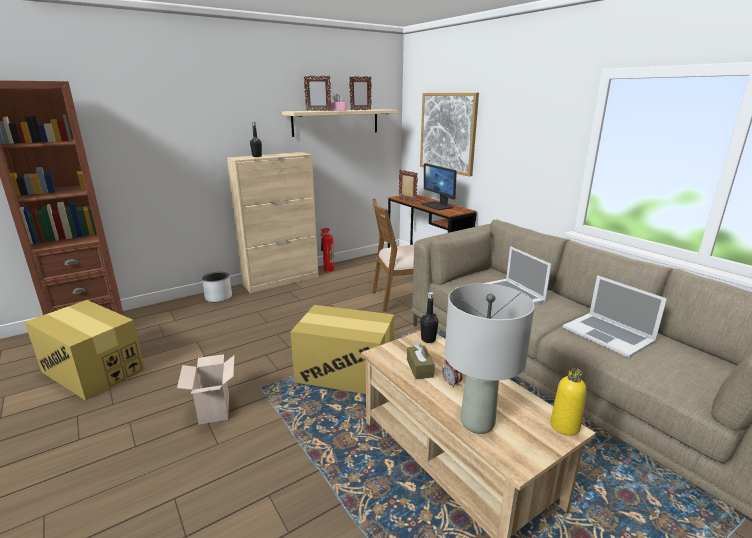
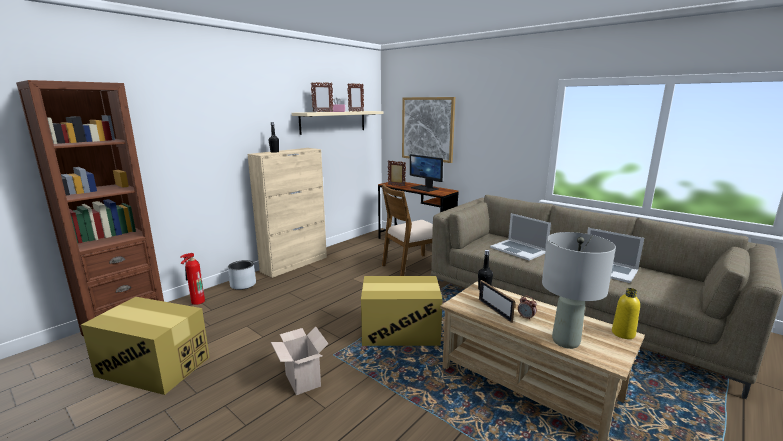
camera: 15 degrees left, 5 degrees down
fire extinguisher [321,228,334,272] -> fire extinguisher moved to [180,253,205,305]
brown tissue box [407,342,435,379] -> picture frame [479,280,515,323]

